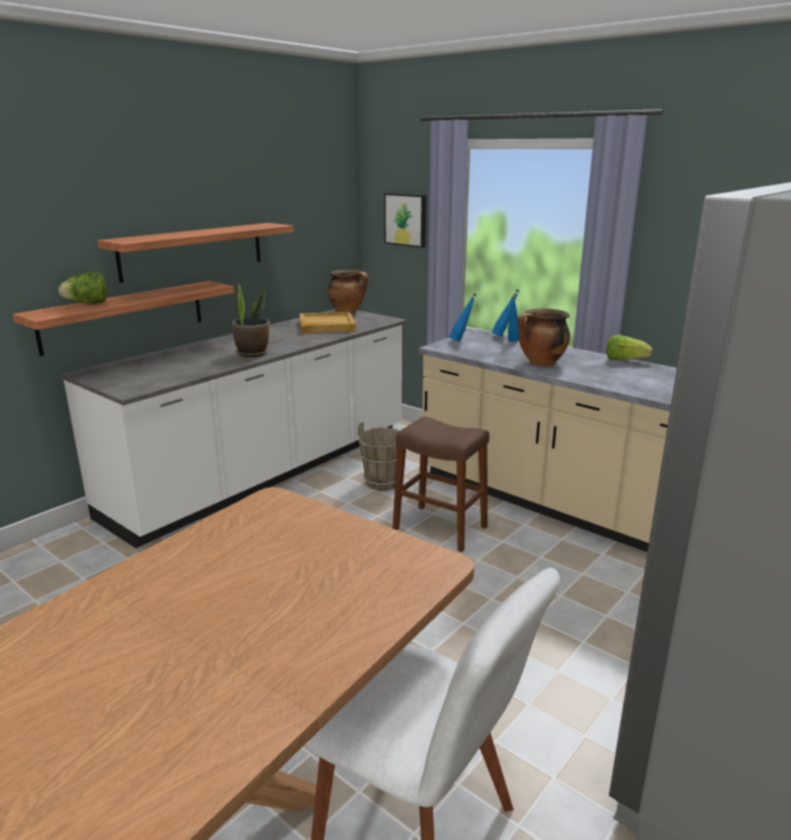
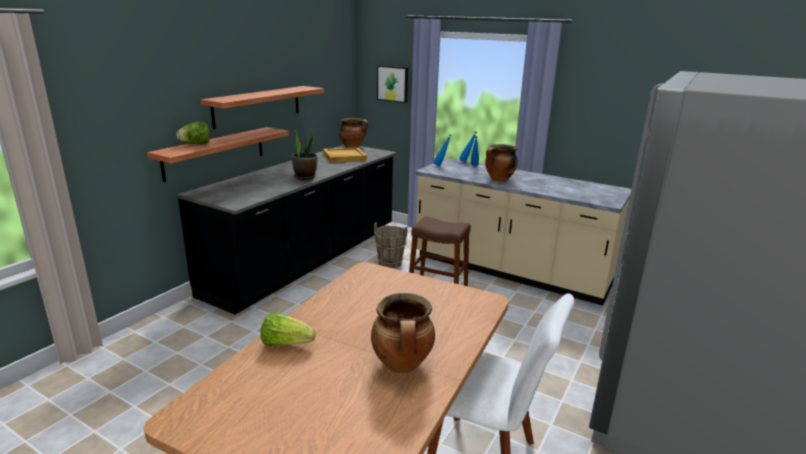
camera: 10 degrees left, 0 degrees up
white counter [61,309,407,548] -> black counter [177,145,397,315]
lettuce [607,334,653,360] -> lettuce moved to [261,313,316,346]
none -> cooking pot [371,293,435,373]

